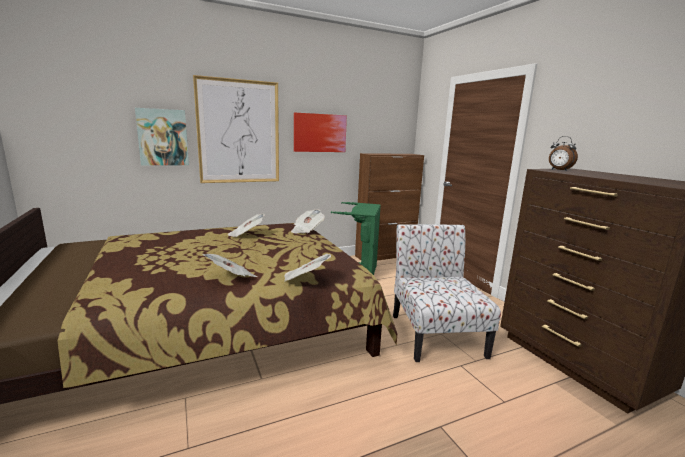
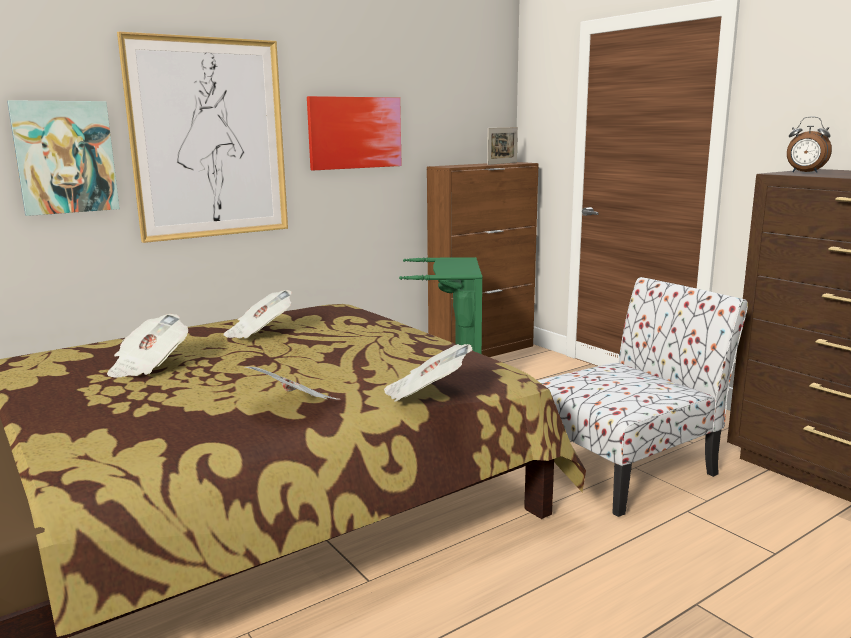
camera: 10 degrees left, 0 degrees up
newspaper [291,209,325,233] -> newspaper moved to [107,314,188,378]
chair [393,224,501,362] -> chair turned 75 degrees clockwise [537,277,748,517]
none -> picture frame [487,127,518,165]

